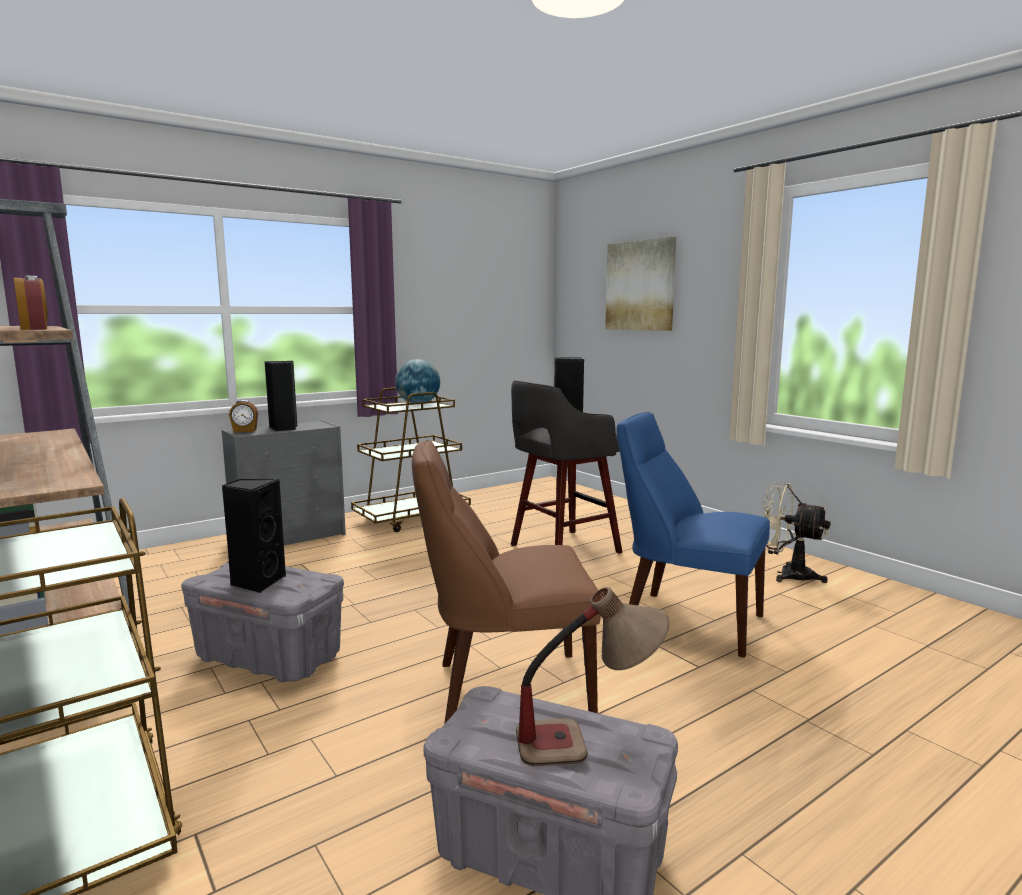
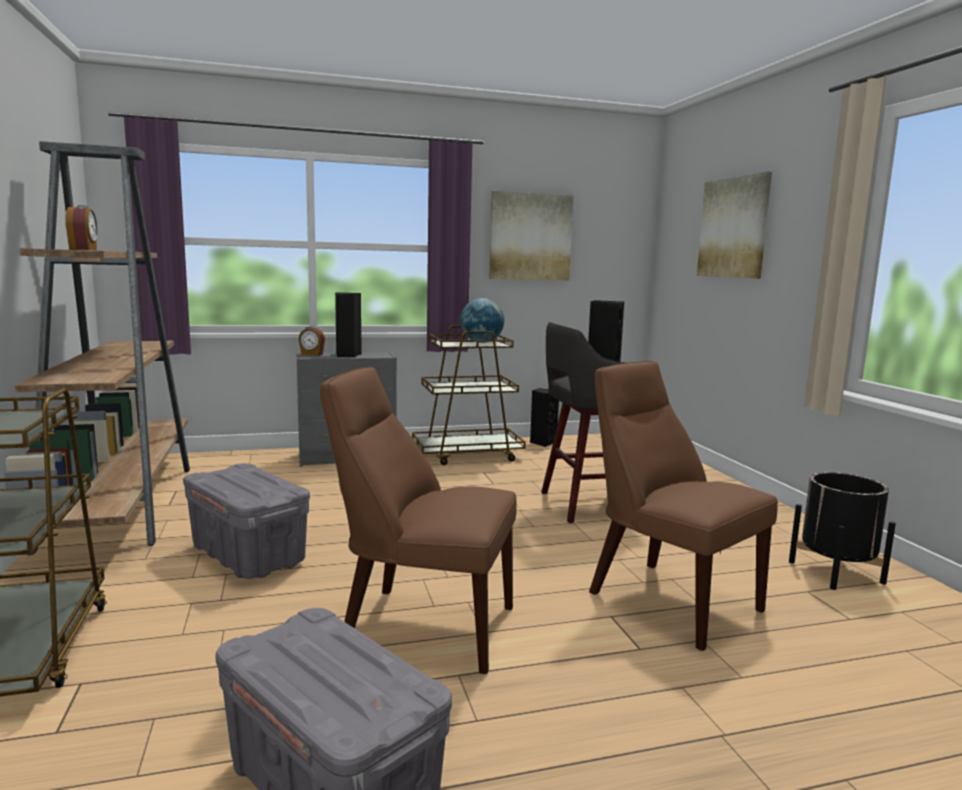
camera: 20 degrees right, 0 degrees up
black speaker [222,479,286,593] -> black speaker moved to [530,388,559,447]
table lamp [516,587,669,767] -> none
blue chair [617,412,770,658] -> brown chair [589,361,778,651]
beige fan [763,482,831,583] -> black planter [789,472,896,590]
none -> picture [489,191,574,280]

